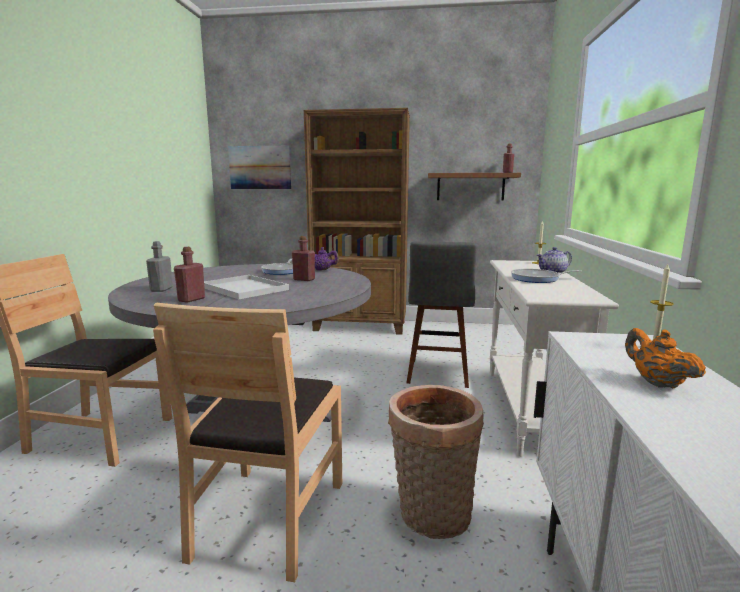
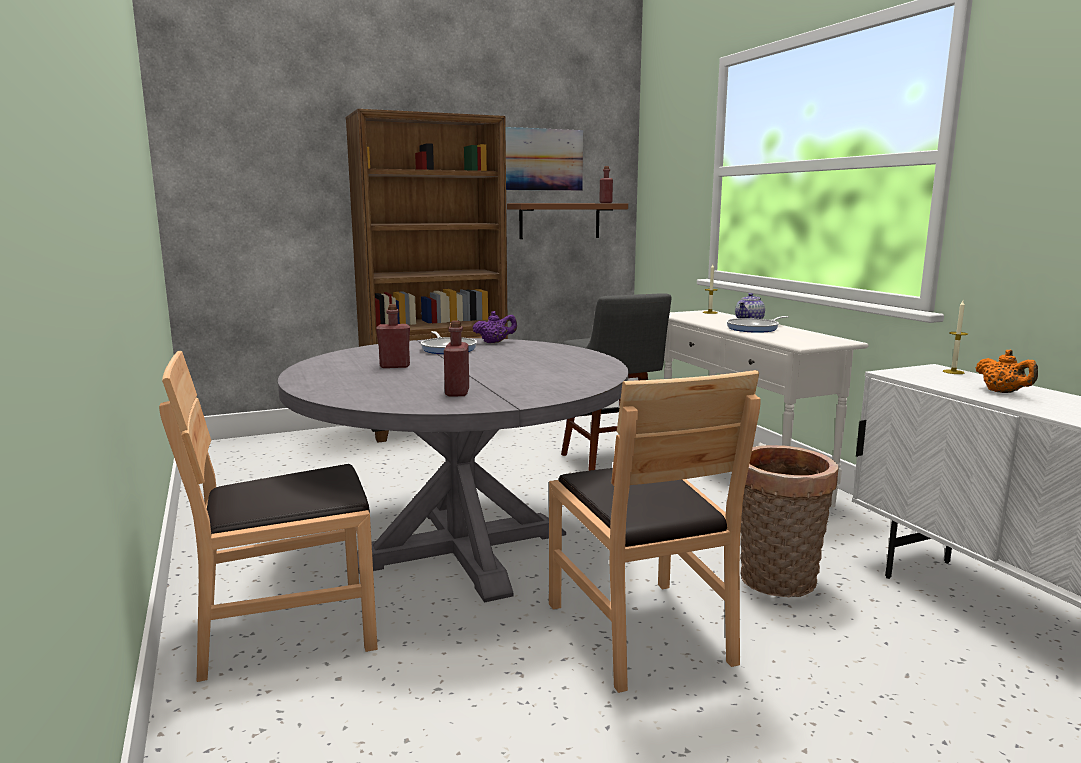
camera: 30 degrees left, 0 degrees up
grey bottle [146,241,173,292] -> none
white tray [204,275,289,299] -> none
picture [228,146,291,189] -> picture moved to [505,127,583,191]
red bottle [292,236,315,281] -> red bottle moved to [376,304,410,368]
orange teapot [625,328,706,388] -> orange teapot turned 150 degrees counterclockwise [976,350,1038,393]

